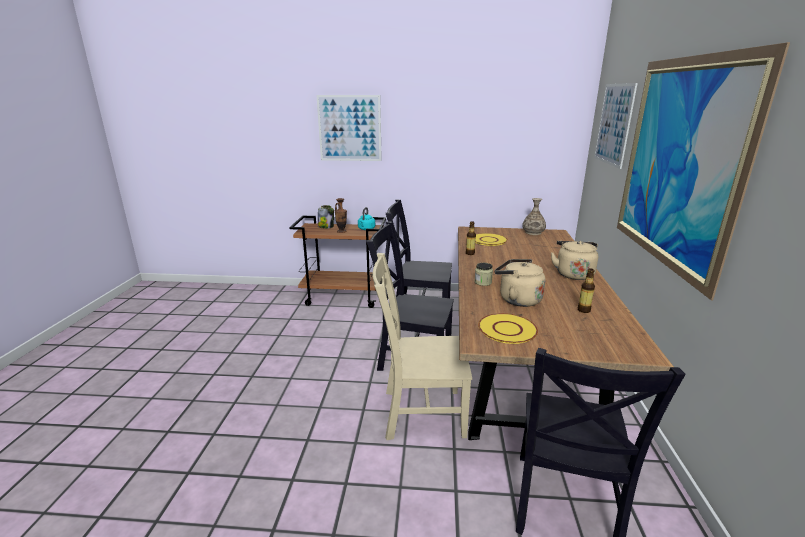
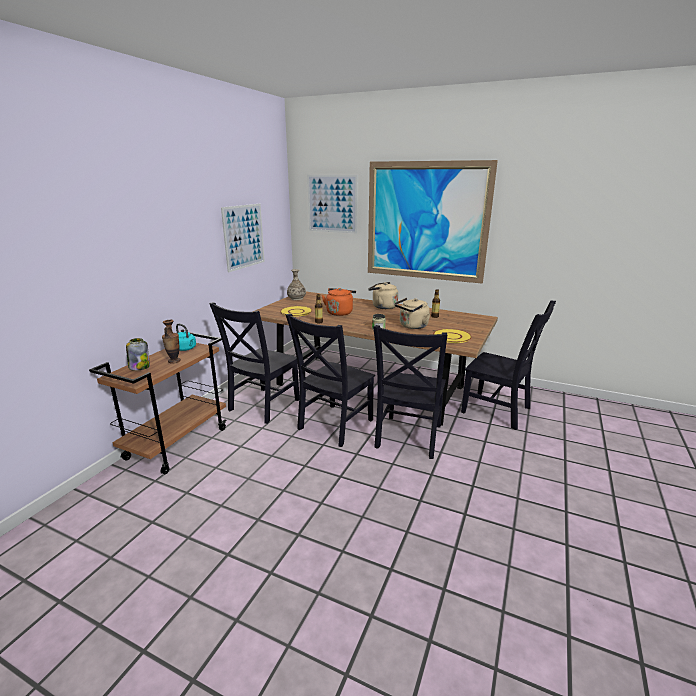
camera: 70 degrees left, 0 degrees up
picture [316,95,382,161] -> picture moved to [221,204,265,272]
beige chair [372,253,472,440] -> black chair [373,325,447,459]
none -> orange kettle [322,288,356,316]

